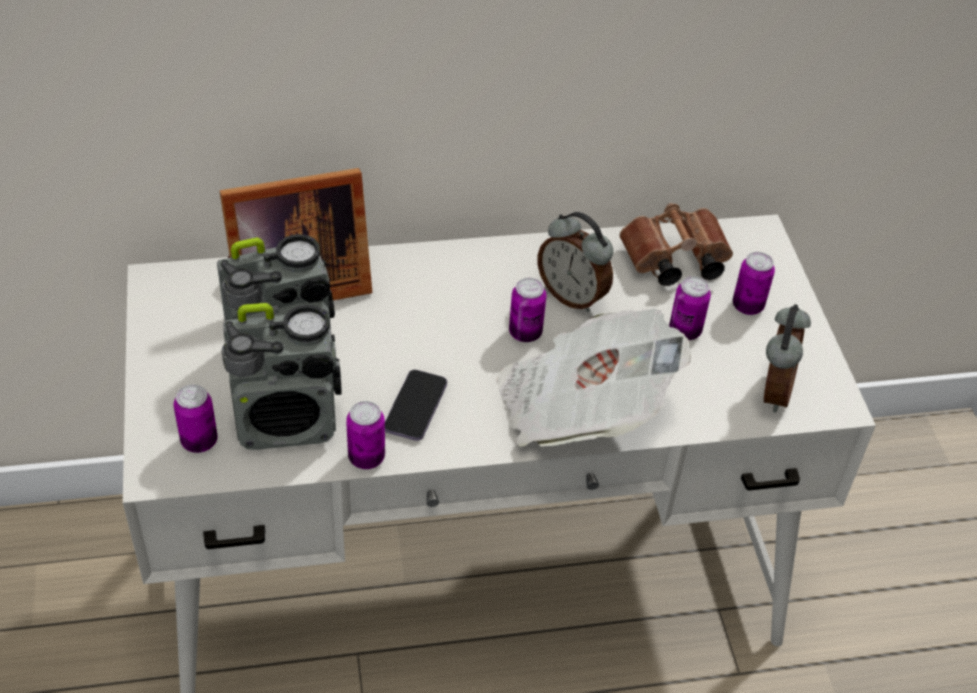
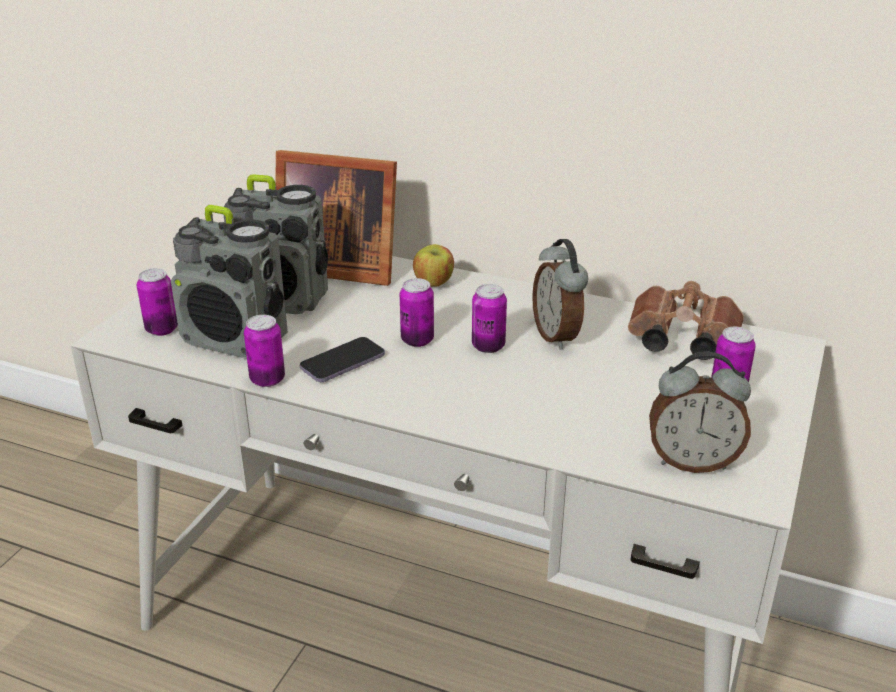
camera: 35 degrees right, 15 degrees down
newspaper [497,308,691,447] -> none
can [669,276,711,340] -> can moved to [400,278,434,347]
alarm clock [764,304,811,413] -> alarm clock turned 45 degrees clockwise [649,352,751,473]
none -> apple [413,244,454,287]

